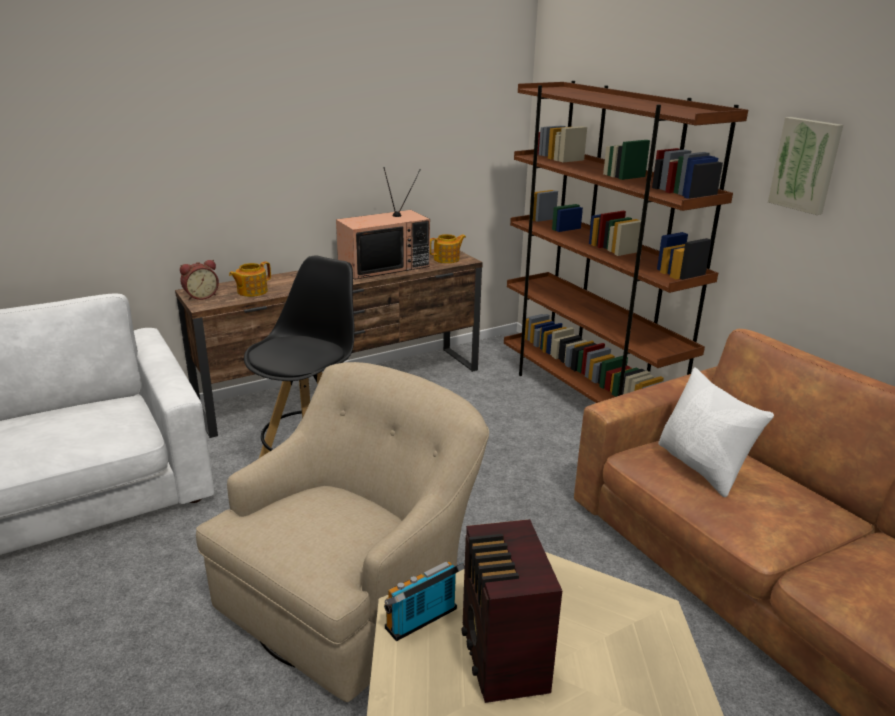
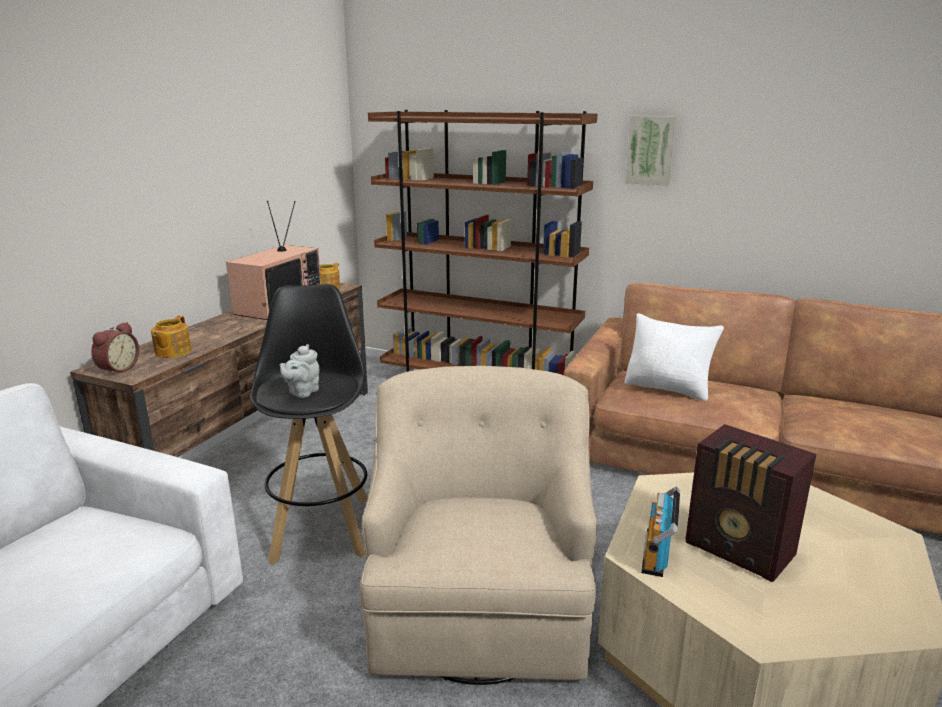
camera: 35 degrees left, 5 degrees down
none -> grey teapot [279,344,319,398]

